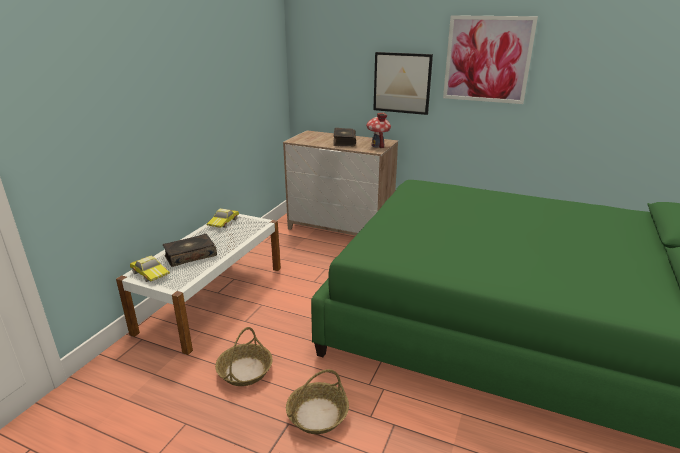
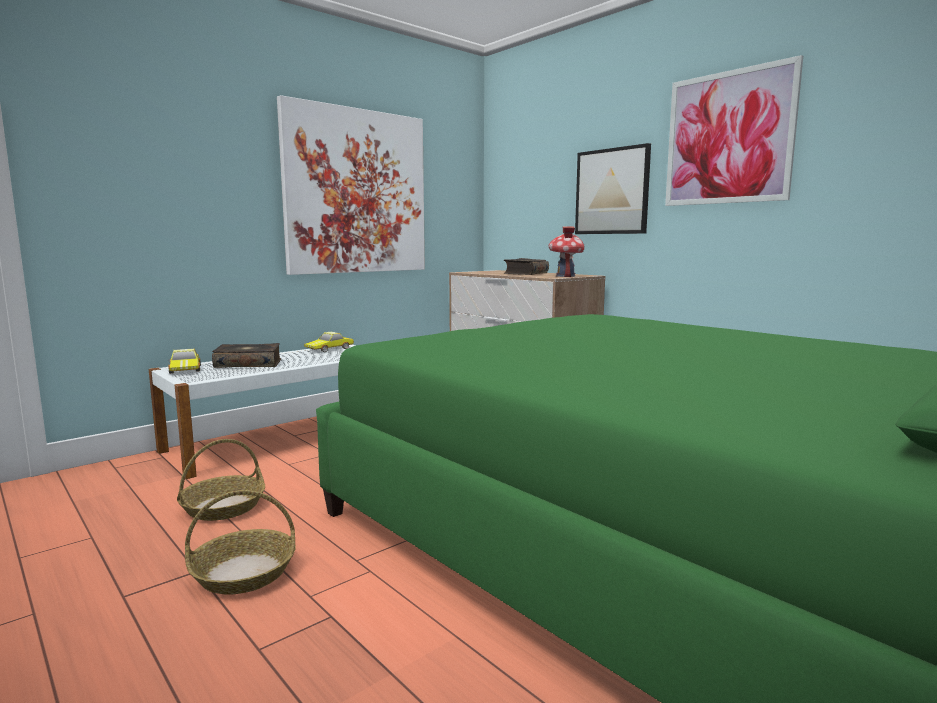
camera: 25 degrees right, 15 degrees down
none -> picture [277,95,425,275]

